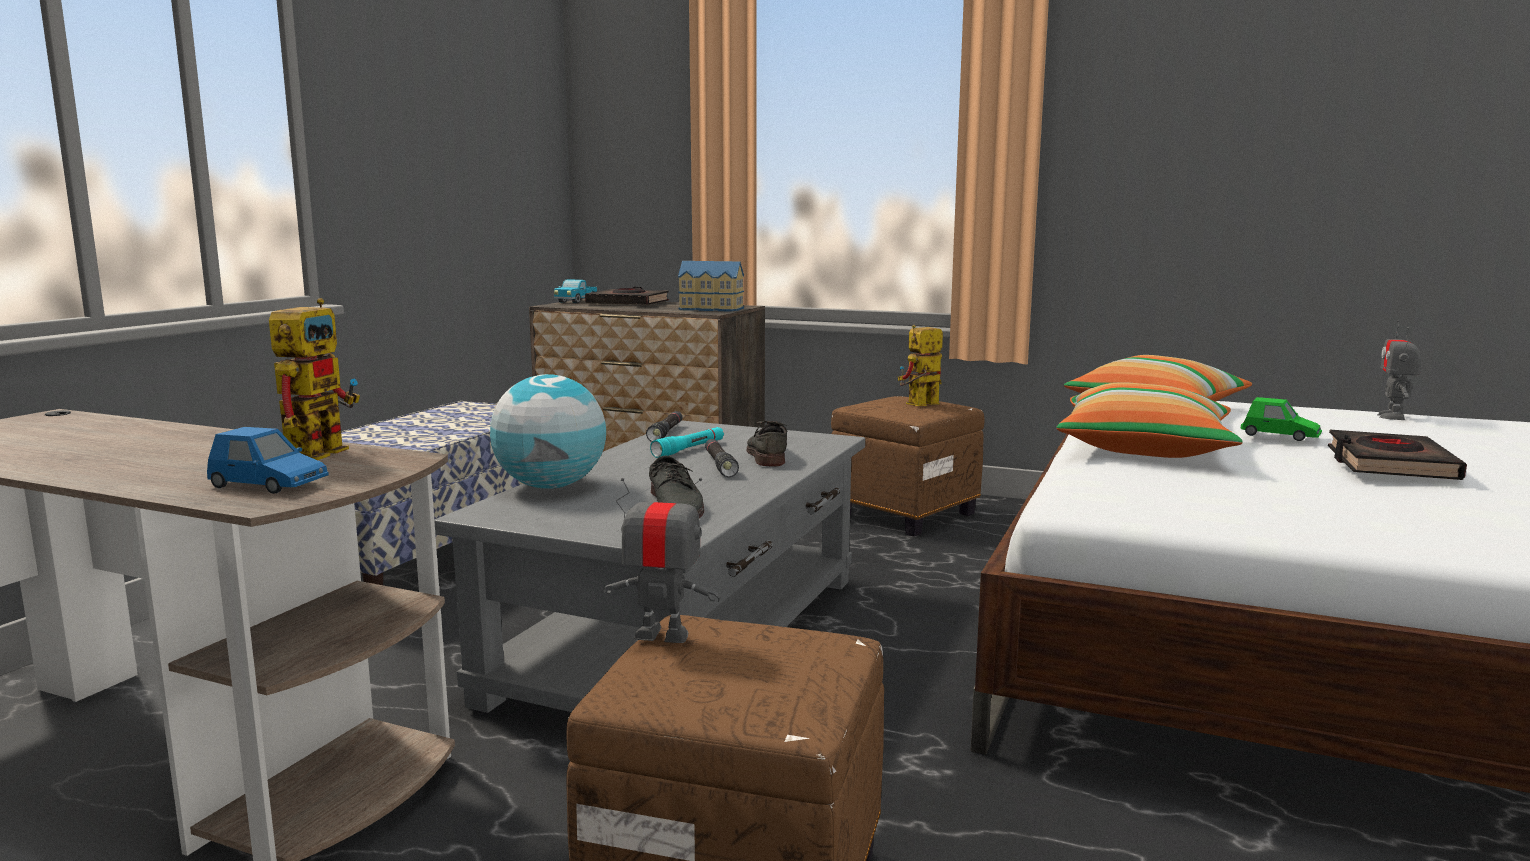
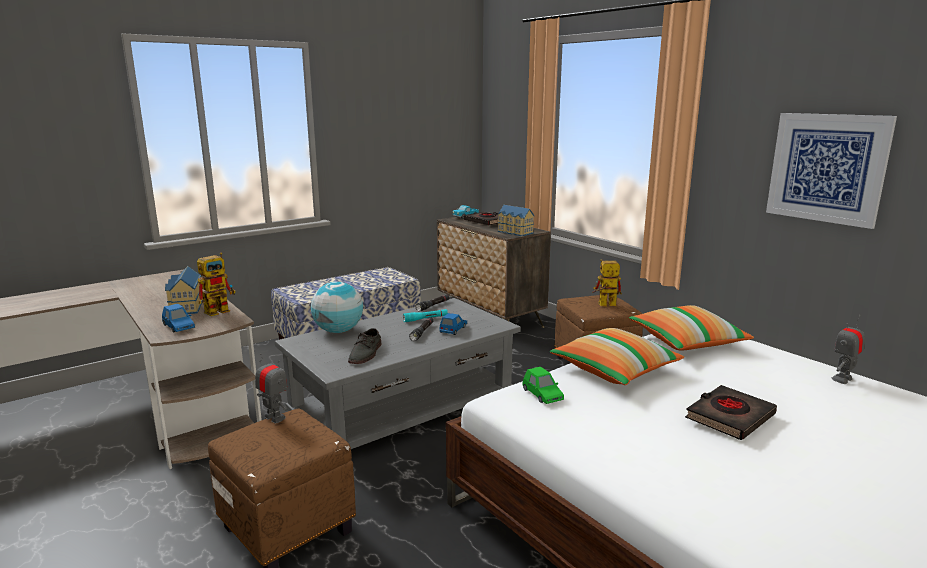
camera: 30 degrees right, 5 degrees up
grey shoe [747,421,788,467] -> blue toy car [439,313,467,335]
green toy car [1241,397,1322,441] -> green toy car moved to [522,367,564,404]
none -> toy house [165,266,202,314]
none -> picture [766,113,897,229]

